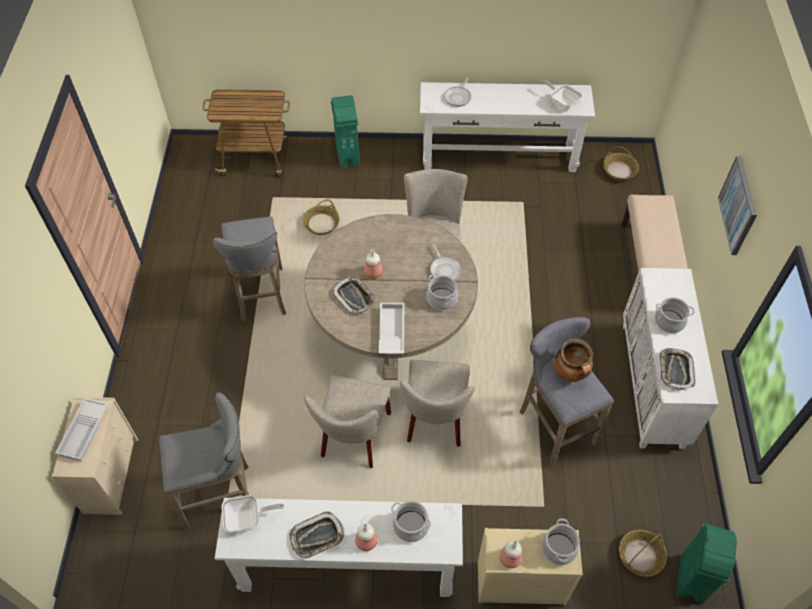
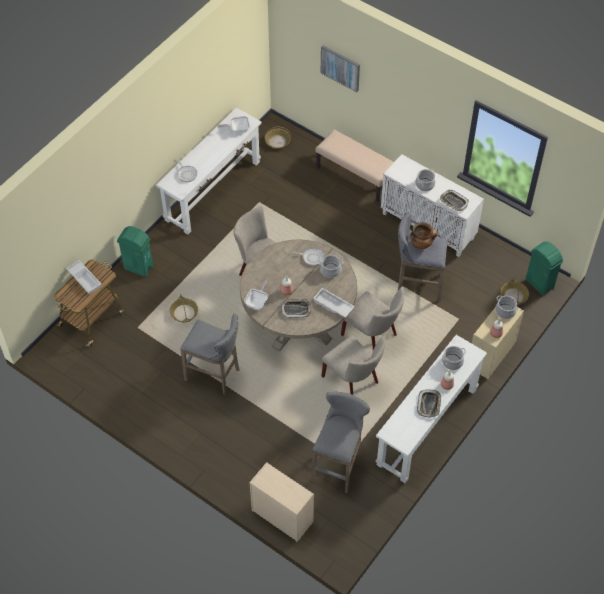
camera: 55 degrees left, 0 degrees up
white tray [55,398,108,462] -> white tray moved to [66,260,101,294]
frying pan [222,495,284,532] -> frying pan moved to [244,280,268,310]
picture [718,156,757,255] -> picture moved to [321,45,360,92]

